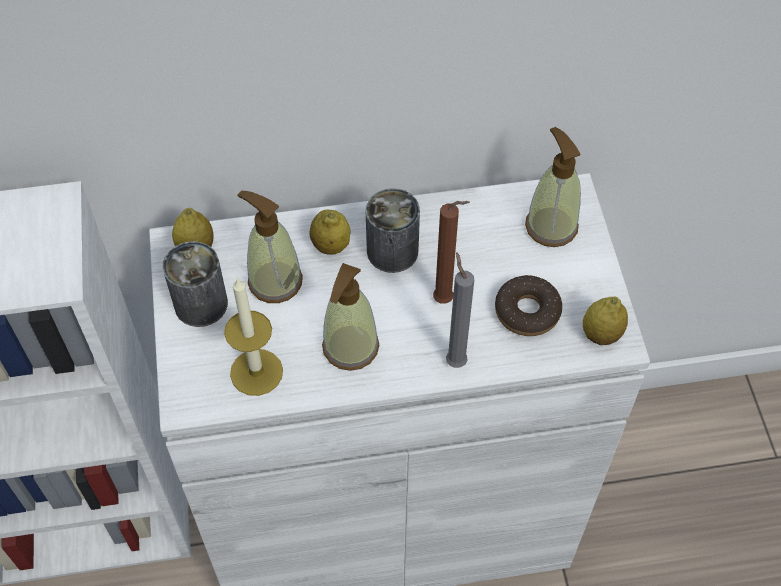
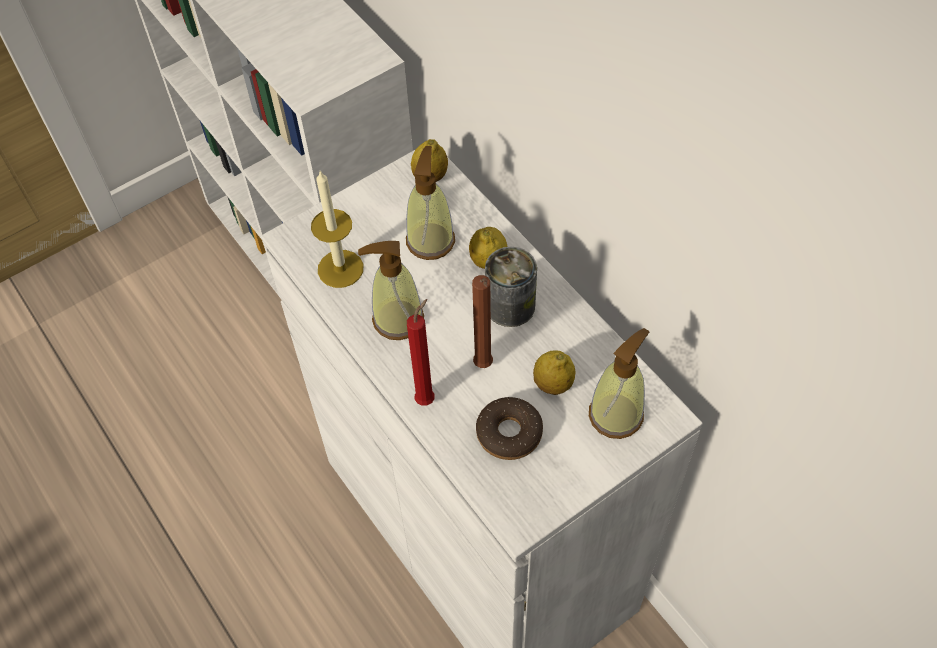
camera: 65 degrees right, 0 degrees up
can [163,241,228,327] -> none
grey candle [446,252,474,368] -> red candle [407,299,435,406]
lemon [583,297,628,345] -> lemon moved to [533,350,575,395]

